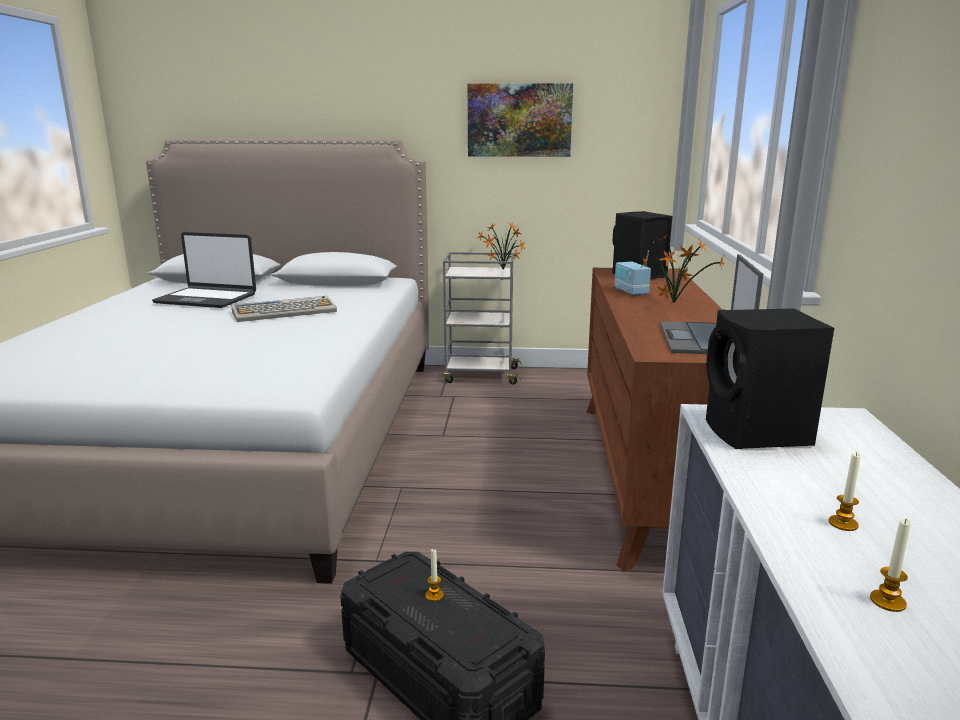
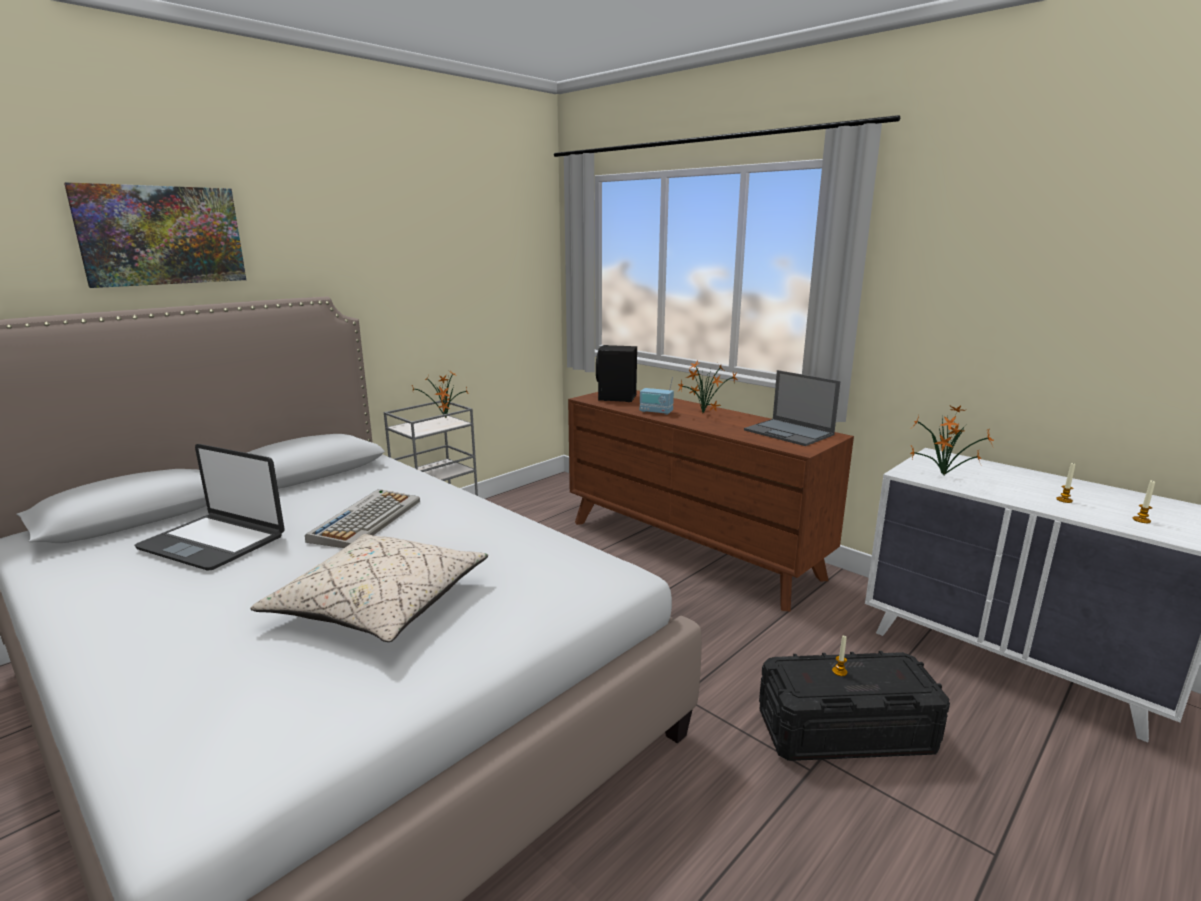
camera: 50 degrees left, 0 degrees up
laptop [152,232,256,308] -> laptop turned 60 degrees clockwise [134,444,285,570]
picture [468,83,573,157] -> picture moved to [64,182,246,288]
black speaker [706,308,834,449] -> potted plant [910,406,995,475]
none -> beige pillow [250,534,488,642]

